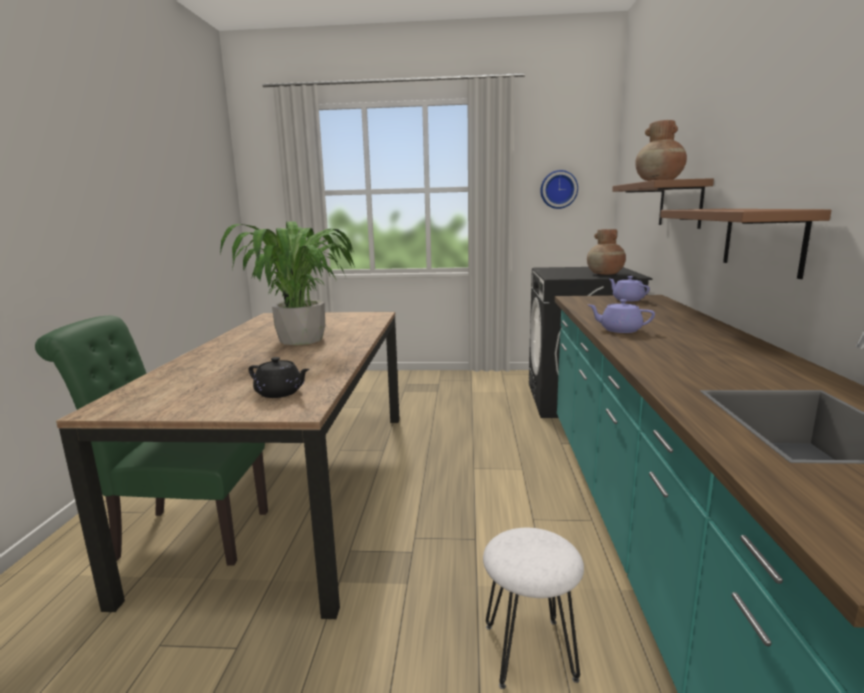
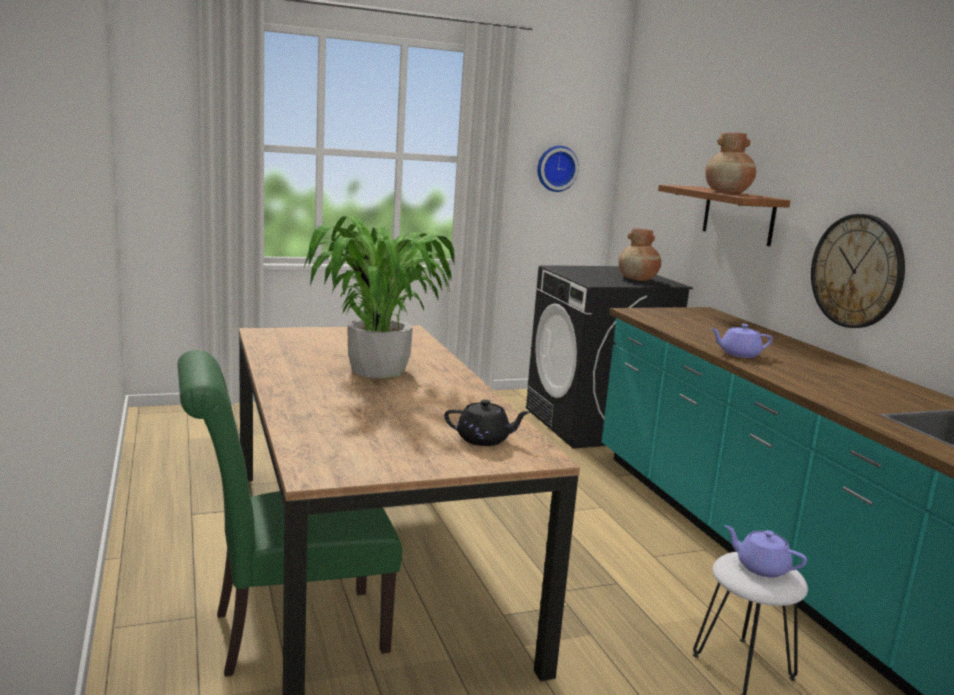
camera: 25 degrees left, 0 degrees up
purple teapot [609,276,650,301] -> purple teapot moved to [724,525,807,578]
brown shelf [660,209,831,279] -> wall clock [811,214,905,328]

